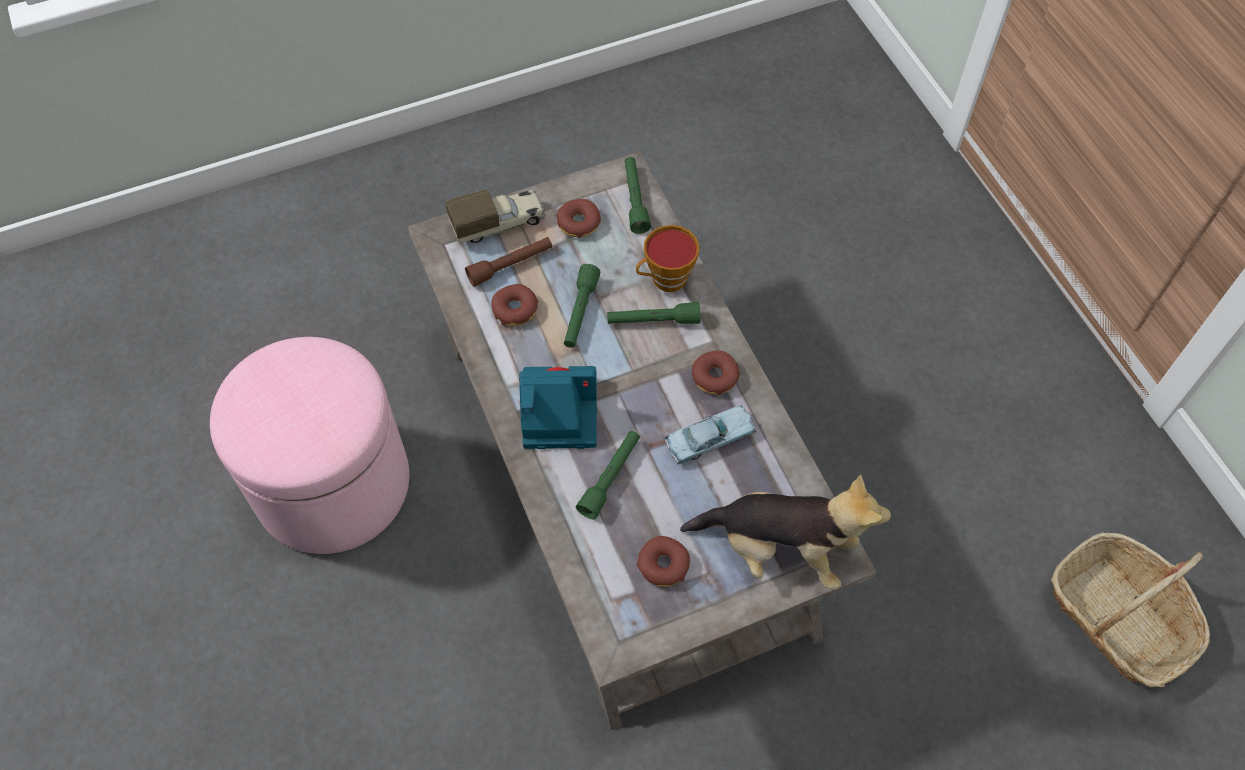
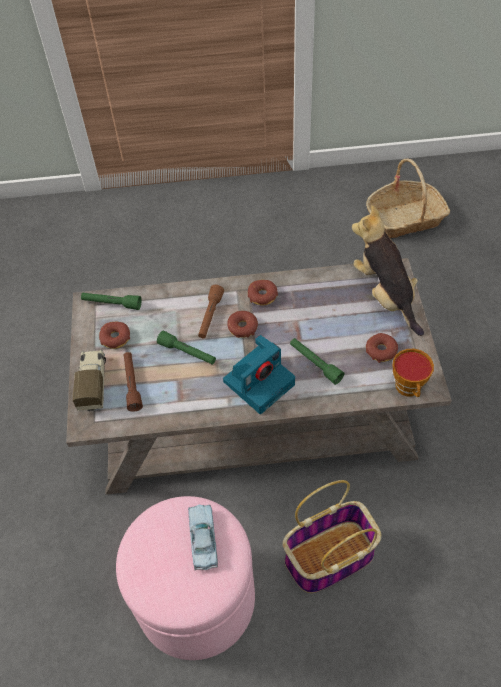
camera: 70 degrees left, 5 degrees down
donut [491,284,539,326] -> donut moved to [227,311,258,338]
camera [519,366,597,449] -> camera turned 150 degrees counterclockwise [223,335,295,414]
green flashlight [607,302,700,324] -> brown flashlight [198,285,224,338]
cup [636,225,699,292] -> cup moved to [393,349,434,397]
blue toy car [664,405,757,464] -> blue toy car moved to [188,505,218,570]
plush toy [680,474,891,590] -> plush toy turned 60 degrees counterclockwise [352,205,424,336]
none -> basket [283,480,381,593]

